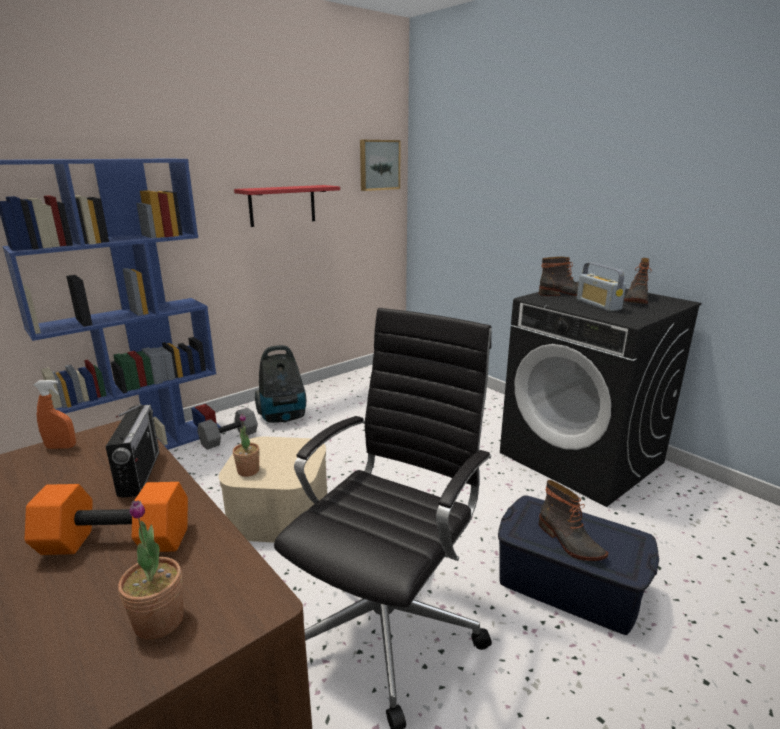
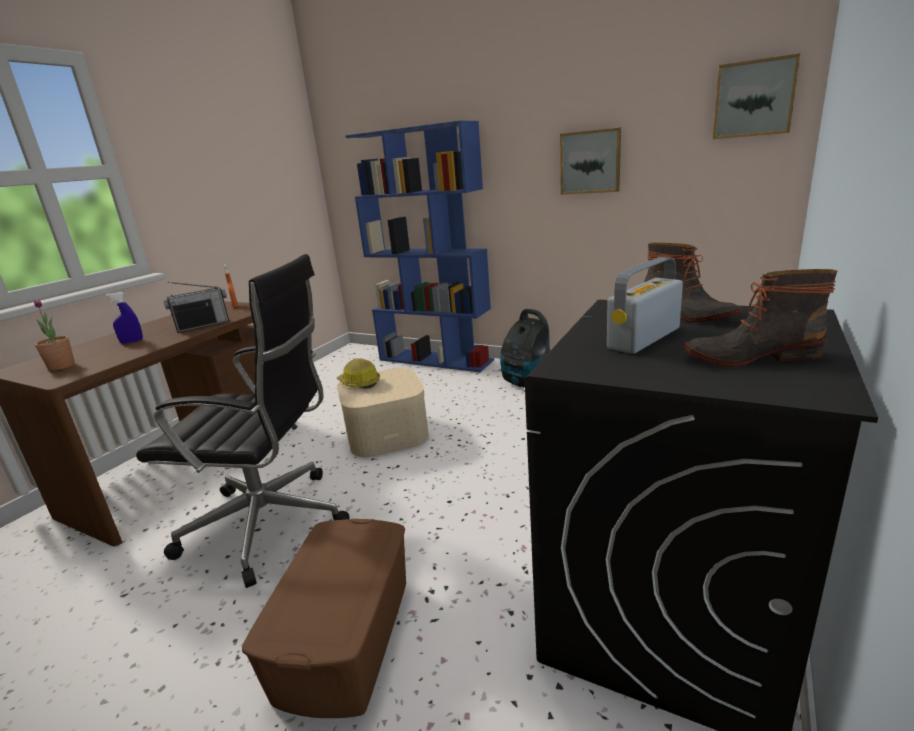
camera: 70 degrees right, 0 degrees up
orange dumbbell [25,482,188,555] -> blue spray bottle [106,292,143,344]
grey dumbbell [197,408,258,450] -> none
potted plant [233,413,259,477] -> hard hat [337,358,380,389]
red shelf [234,185,340,227] -> picture [560,128,621,195]
blue storage box [498,496,659,635] -> brown storage box [242,519,406,718]
boot [539,480,608,561] -> none

